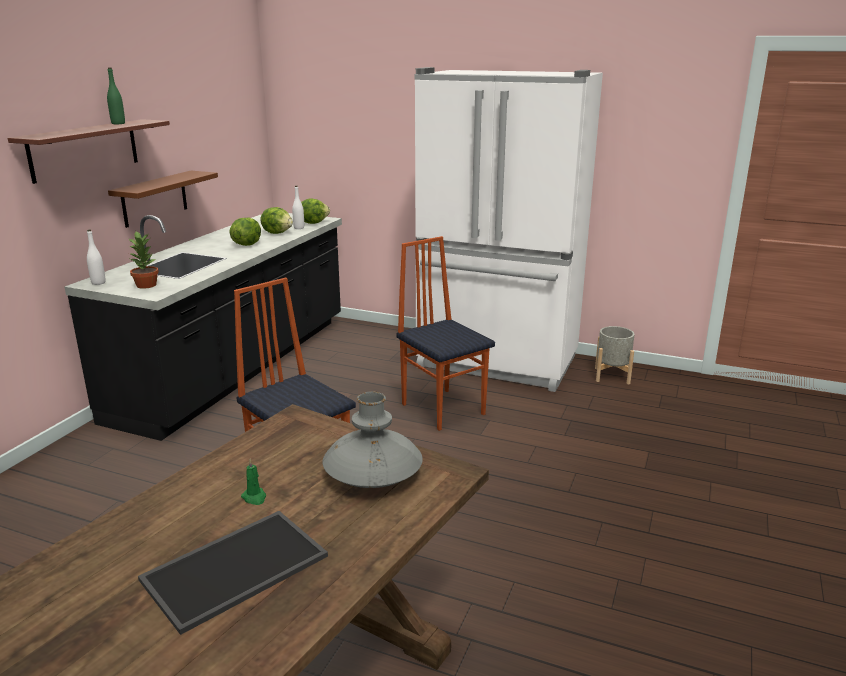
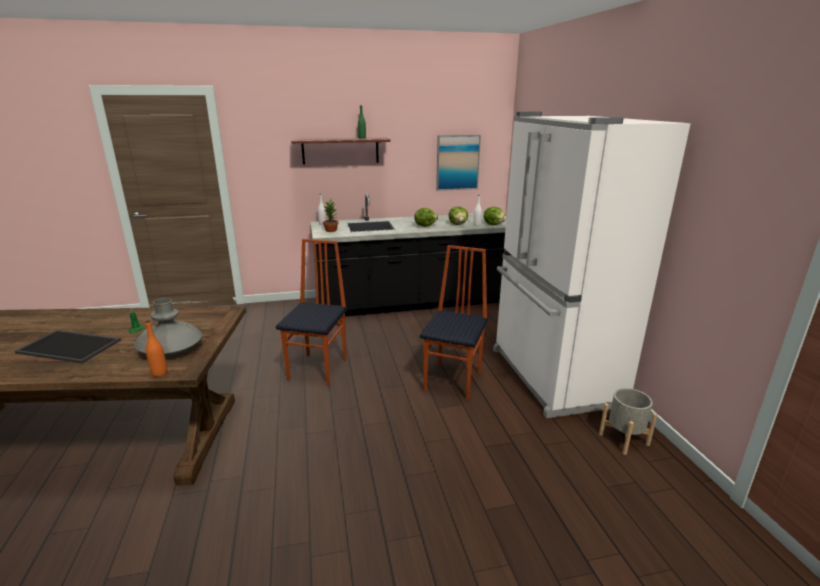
camera: 55 degrees right, 0 degrees up
brown shelf [108,171,218,228] -> none
none -> orange bottle [145,320,167,377]
none -> picture [436,135,481,191]

